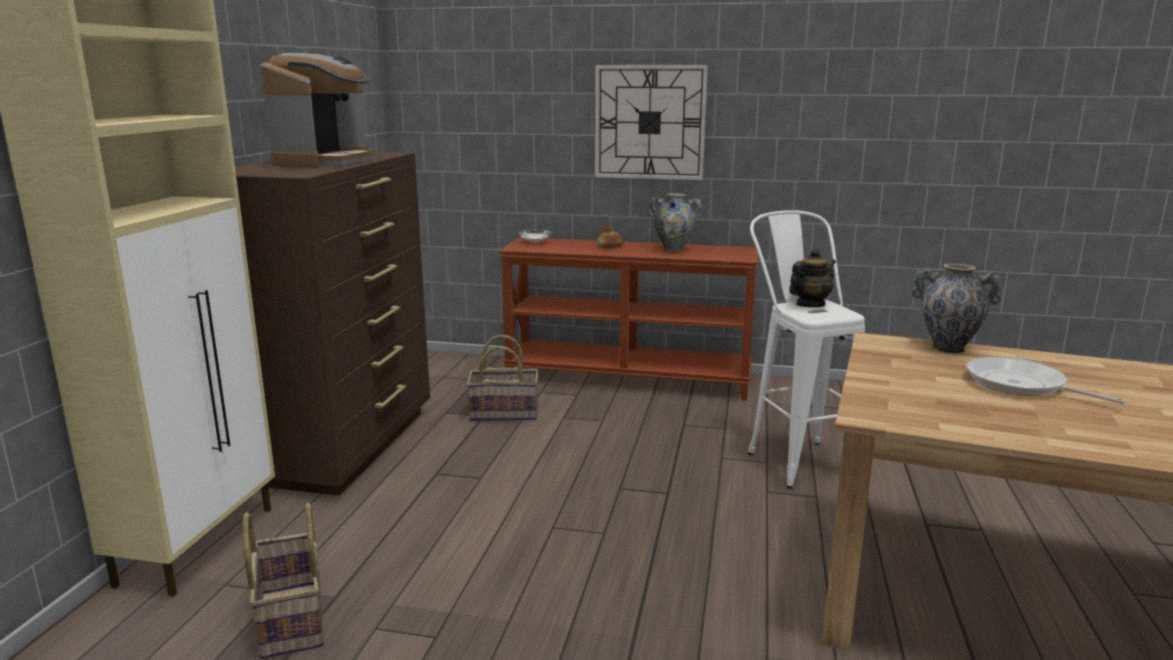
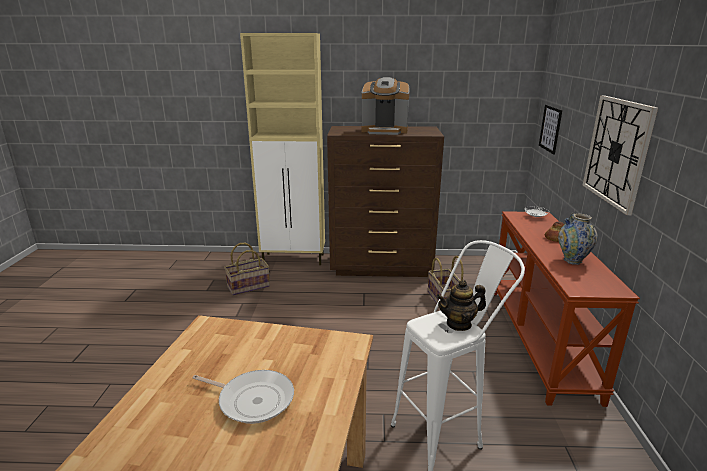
camera: 80 degrees right, 5 degrees up
teapot [789,248,836,307] -> teapot turned 120 degrees clockwise [436,280,486,331]
vase [912,263,1003,353] -> none
frying pan [966,356,1125,404] -> frying pan turned 75 degrees clockwise [192,370,294,424]
none -> picture [539,105,562,154]

